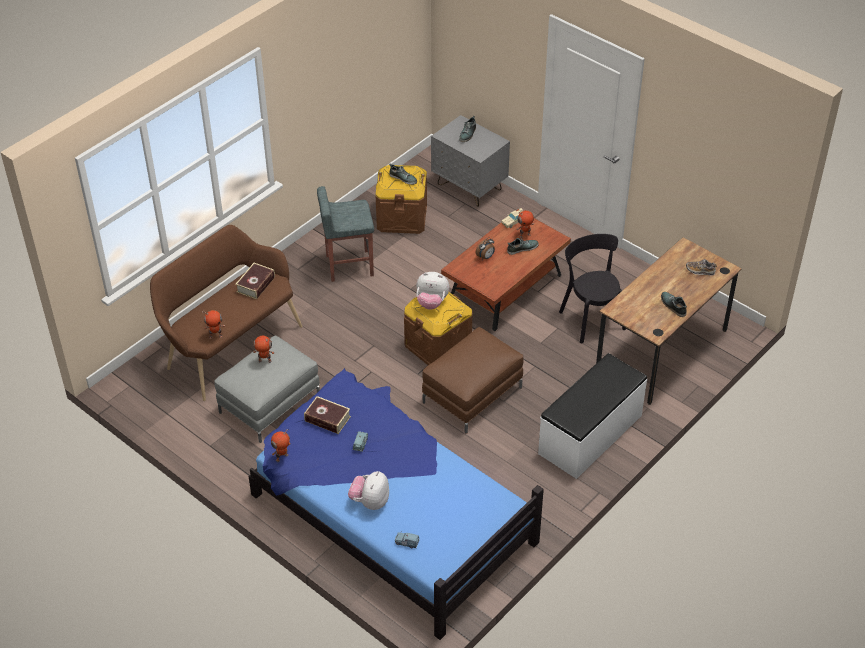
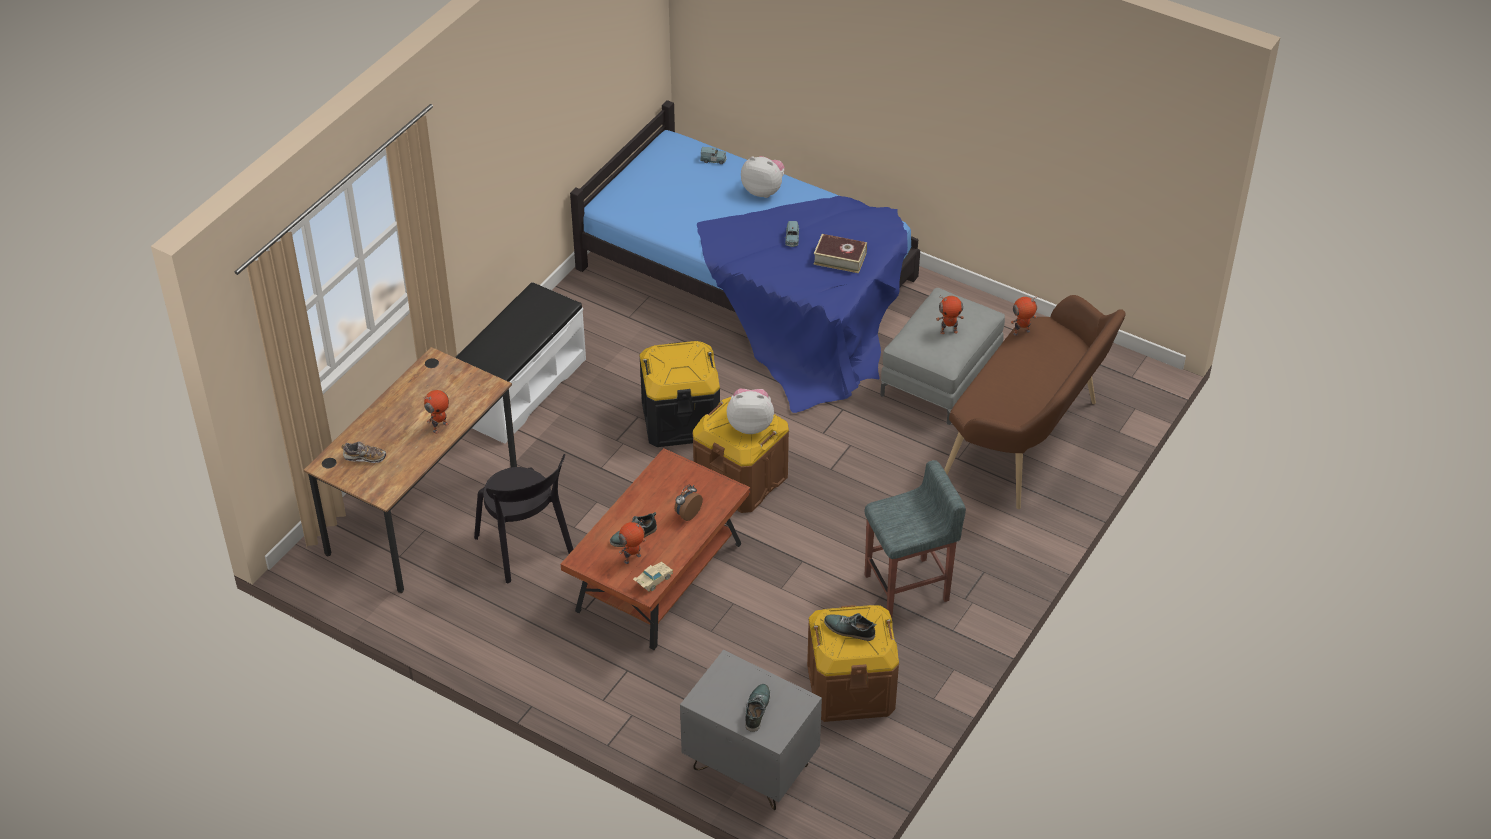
camera: 170 degrees right, 0 degrees up
book [235,263,275,299] -> none
toy robot [271,429,291,462] -> toy robot moved to [424,390,449,434]
plush toy [348,471,389,510] -> plush toy turned 75 degrees counterclockwise [741,156,784,198]
brown ottoman [422,327,524,433] -> black storage box [639,341,720,447]
shoe [661,292,687,317] -> none

